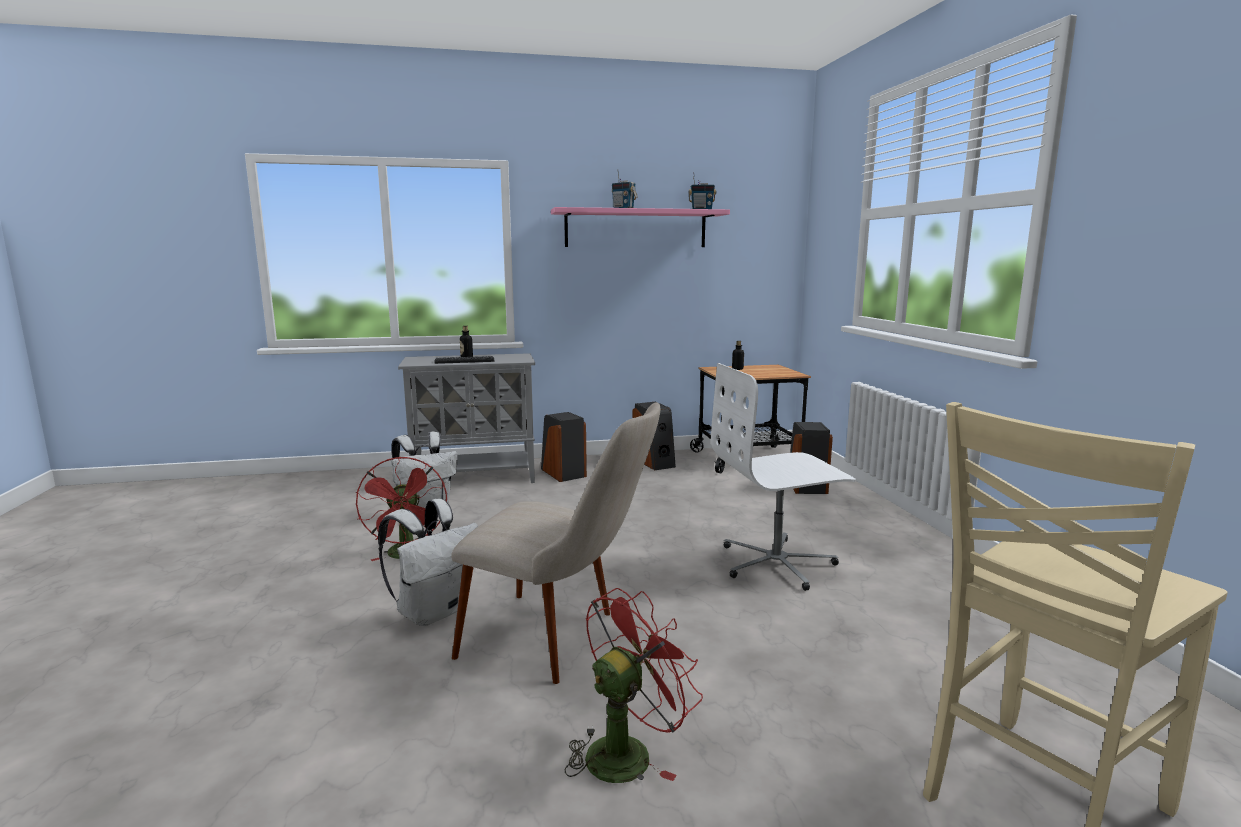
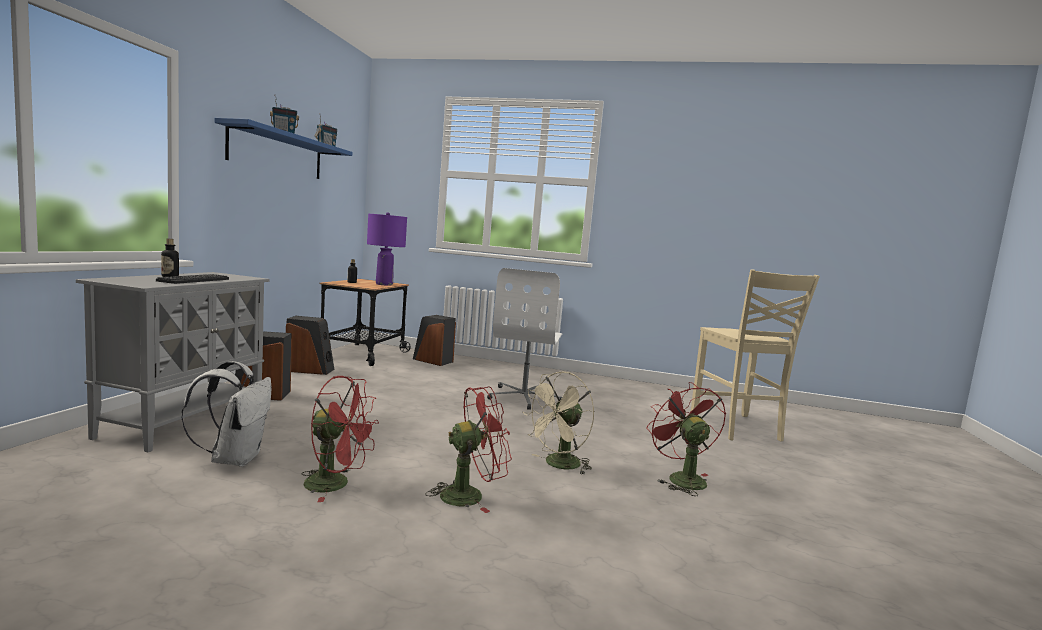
camera: 65 degrees left, 5 degrees down
white backpack [378,499,478,626] -> red fan [425,386,512,513]
beige chair [451,402,660,684] -> beige fan [523,371,595,475]
pink shelf [551,207,730,247] -> blue shelf [215,118,352,179]
none -> purple table lamp [367,212,407,286]

